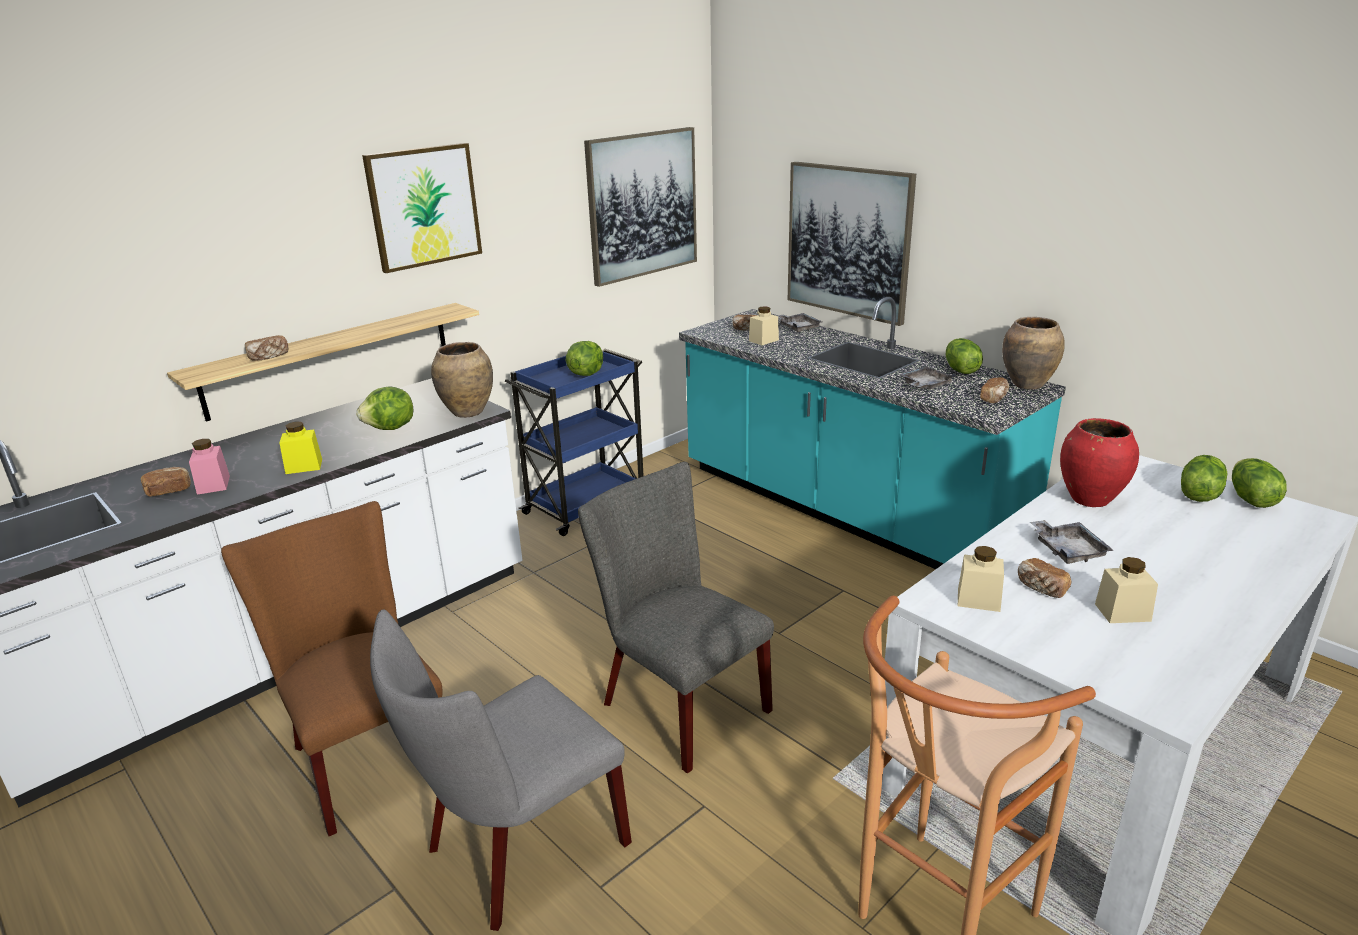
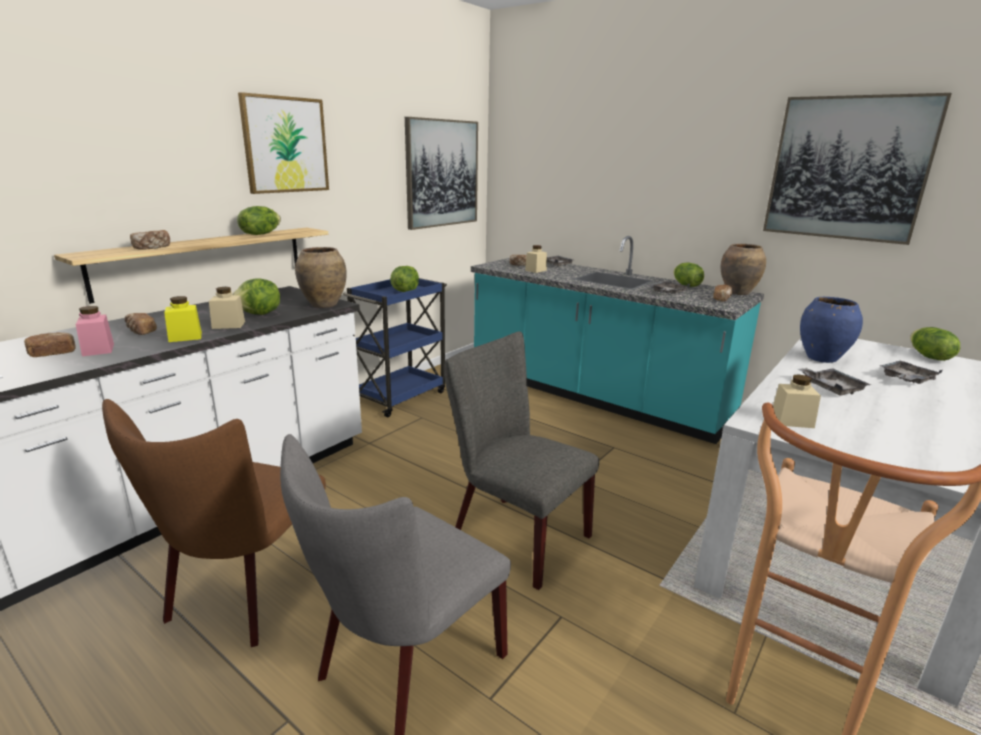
camera: 10 degrees left, 5 degrees down
brown chair [221,501,443,836] -> brown chair turned 120 degrees counterclockwise [102,399,326,647]
picture [788,162,916,326] -> picture moved to [763,93,952,245]
bread [1018,558,1071,598] -> bread moved to [125,313,157,335]
red vase [1060,418,1139,507] -> blue vase [800,297,863,363]
beige jar [1095,557,1158,623] -> beige jar moved to [209,287,245,329]
lettuce [1181,455,1228,502] -> lettuce moved to [237,206,281,235]
none -> grey tray [880,360,943,384]

